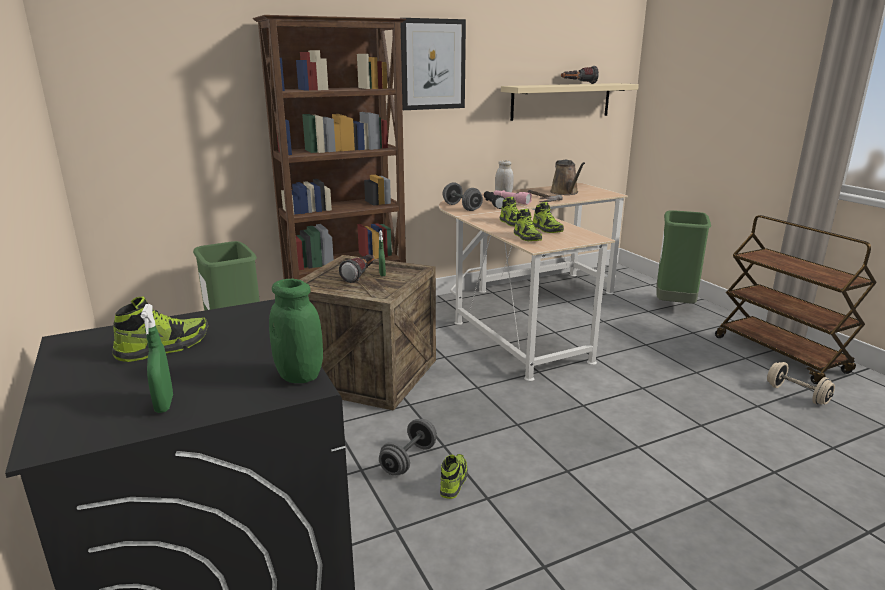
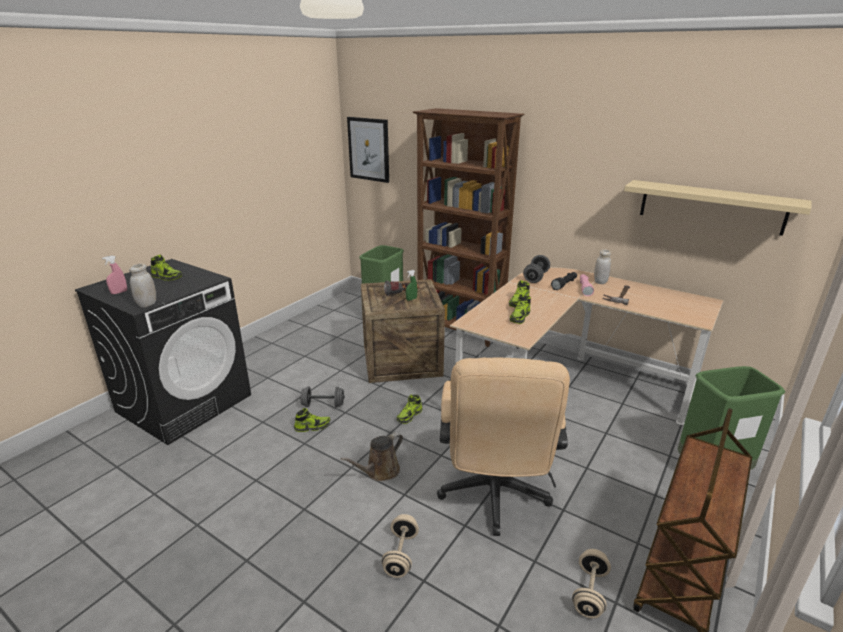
camera: 60 degrees right, 5 degrees up
green spray bottle [141,304,173,413] -> pink spray bottle [102,255,127,294]
green jar [269,279,323,383] -> white jar [129,264,156,308]
picture [401,18,466,110] -> picture moved to [347,117,389,183]
shoe [514,209,542,241] -> shoe moved to [397,395,422,424]
brown watering can [550,160,585,195] -> brown watering can moved to [341,432,403,481]
flashlight [561,66,599,84] -> none
none -> beige dumbbell [381,514,419,578]
none -> beige office chair [437,358,570,536]

